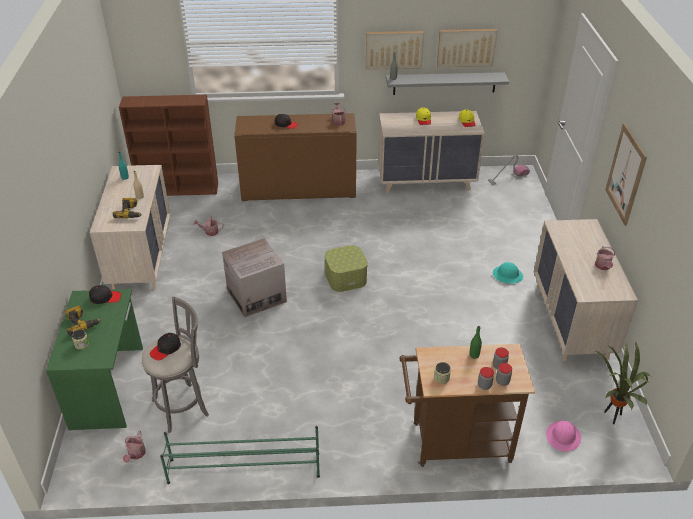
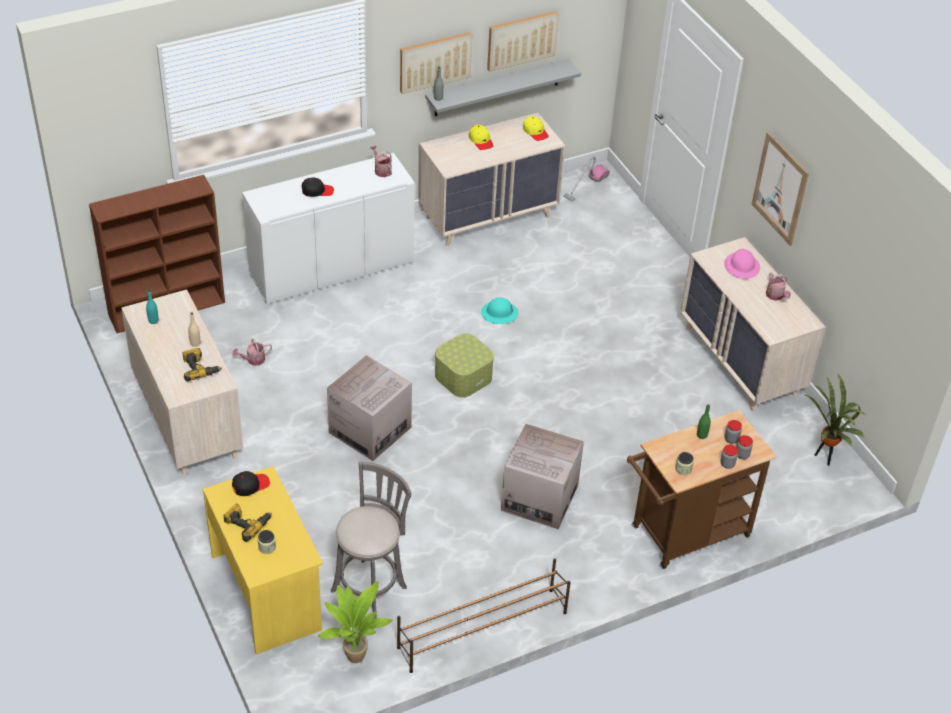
camera: 25 degrees left, 5 degrees up
green desk [46,289,143,430] -> yellow desk [203,466,323,654]
watering can [123,431,145,463] -> potted plant [318,581,393,663]
black cap [150,333,181,361] -> none
green shoe rack [160,426,320,484] -> brown shoe rack [397,558,571,673]
brown cabinet [234,113,357,201] -> white cabinet [242,153,415,304]
turquoise hard hat [493,262,523,284] -> turquoise hard hat moved to [481,297,519,324]
pink hard hat [546,420,581,452] -> pink hard hat moved to [724,249,760,279]
none -> cardboard box [501,424,584,530]

